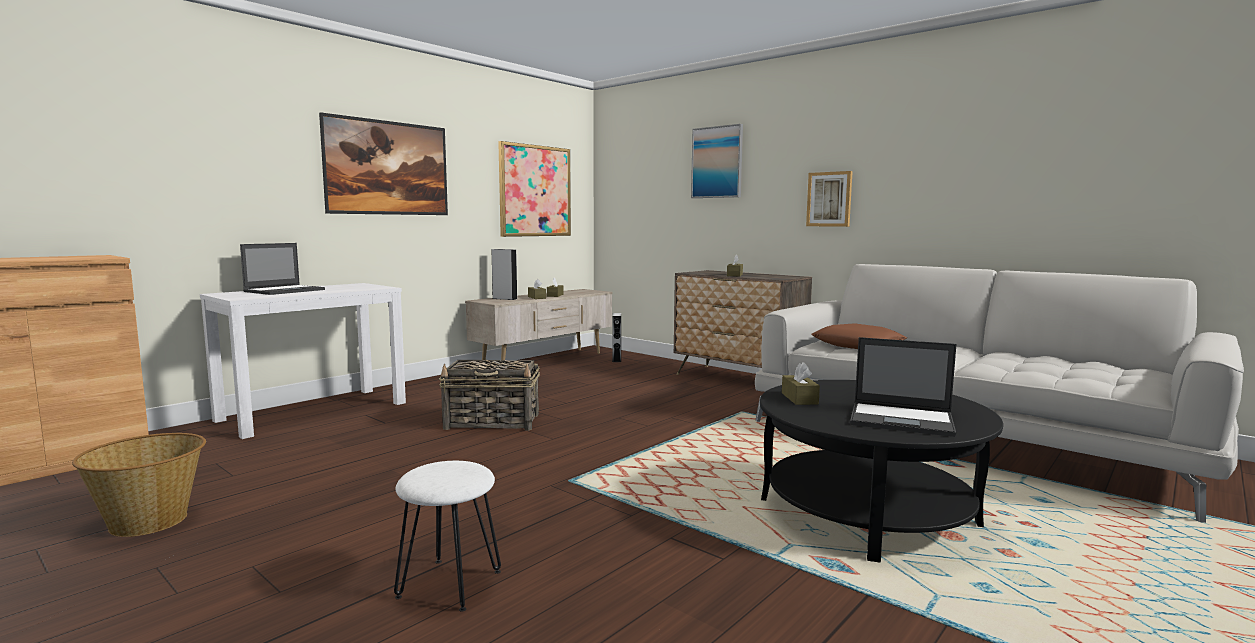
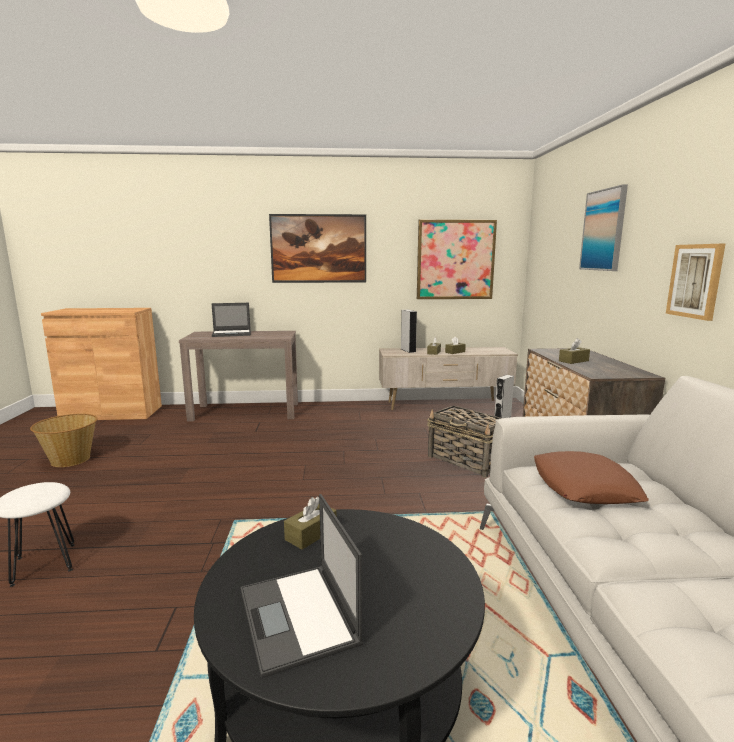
camera: 45 degrees right, 5 degrees up
white console table [200,283,406,439] -> brown console table [179,331,298,422]
basket [439,359,540,431] -> basket moved to [427,405,502,478]

